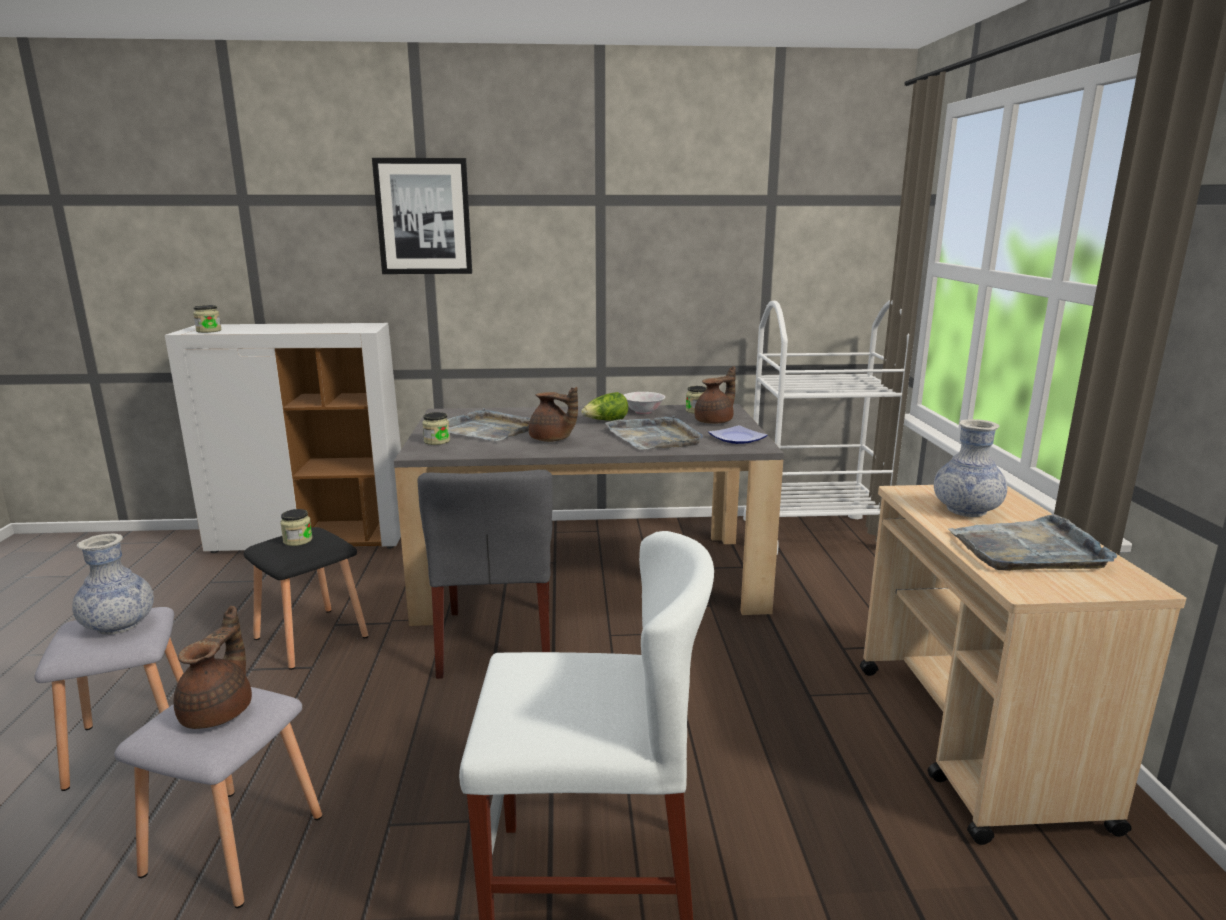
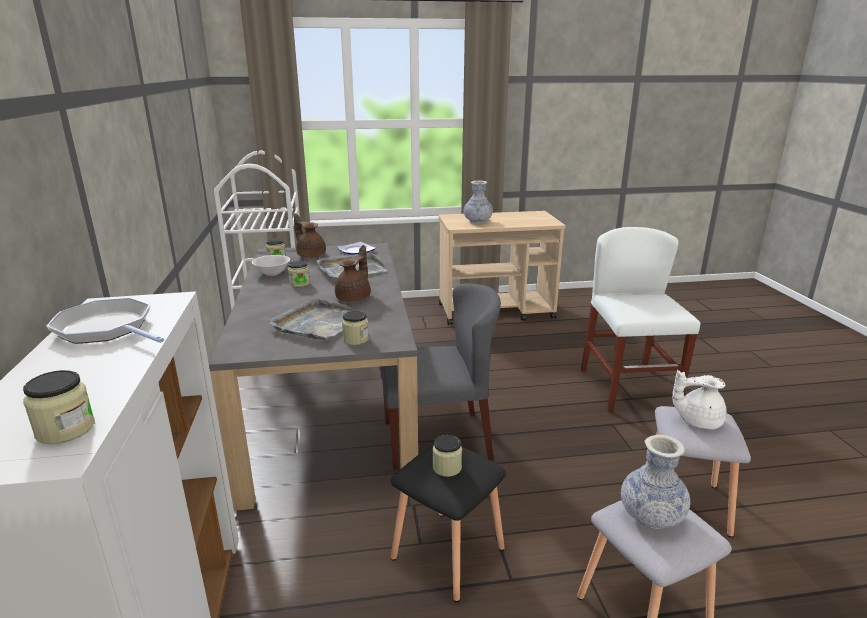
camera: 95 degrees left, 5 degrees up
brown teapot [173,606,252,729] -> white teapot [672,370,727,429]
picture [372,158,472,274] -> none
lettuce [581,392,628,421] -> jar [288,261,310,287]
grey tray [948,514,1117,571] -> none
none -> frying pan [47,298,165,344]

